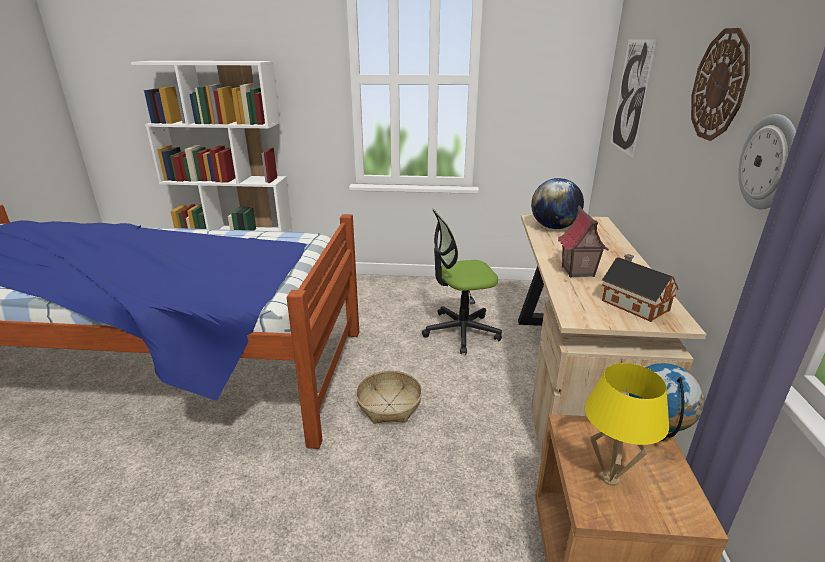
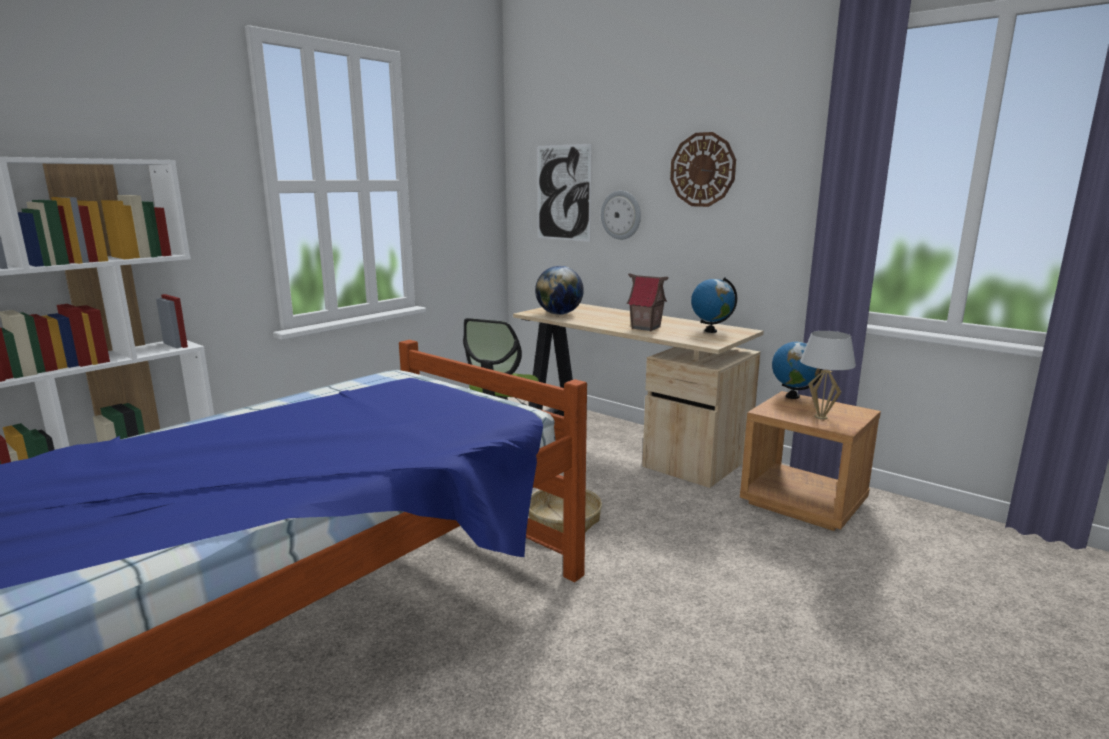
camera: 55 degrees left, 10 degrees down
yellow table lamp [585,363,669,486] -> white table lamp [800,331,856,420]
toy house [602,254,679,322] -> globe [691,277,737,333]
wall clock [738,114,796,210] -> wall clock moved to [601,191,641,240]

